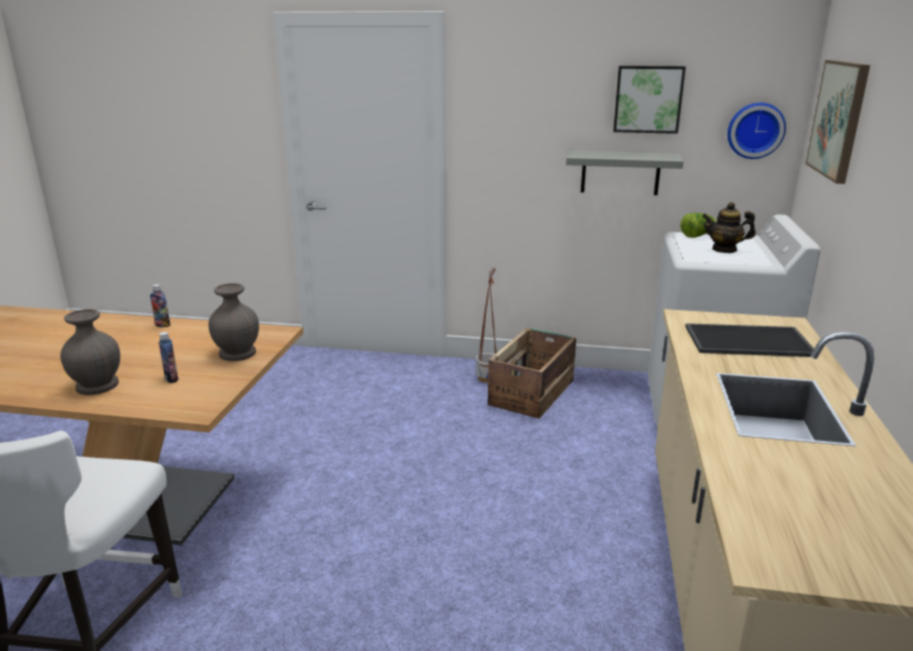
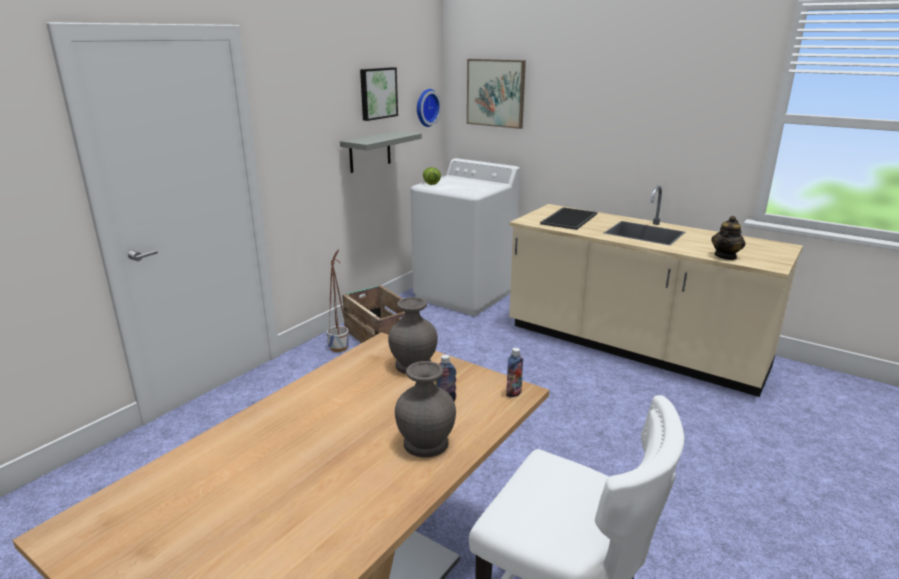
camera: 65 degrees left, 0 degrees up
bottle [150,284,170,327] -> bottle moved to [506,348,523,398]
teapot [702,202,756,253] -> teapot moved to [711,216,746,260]

